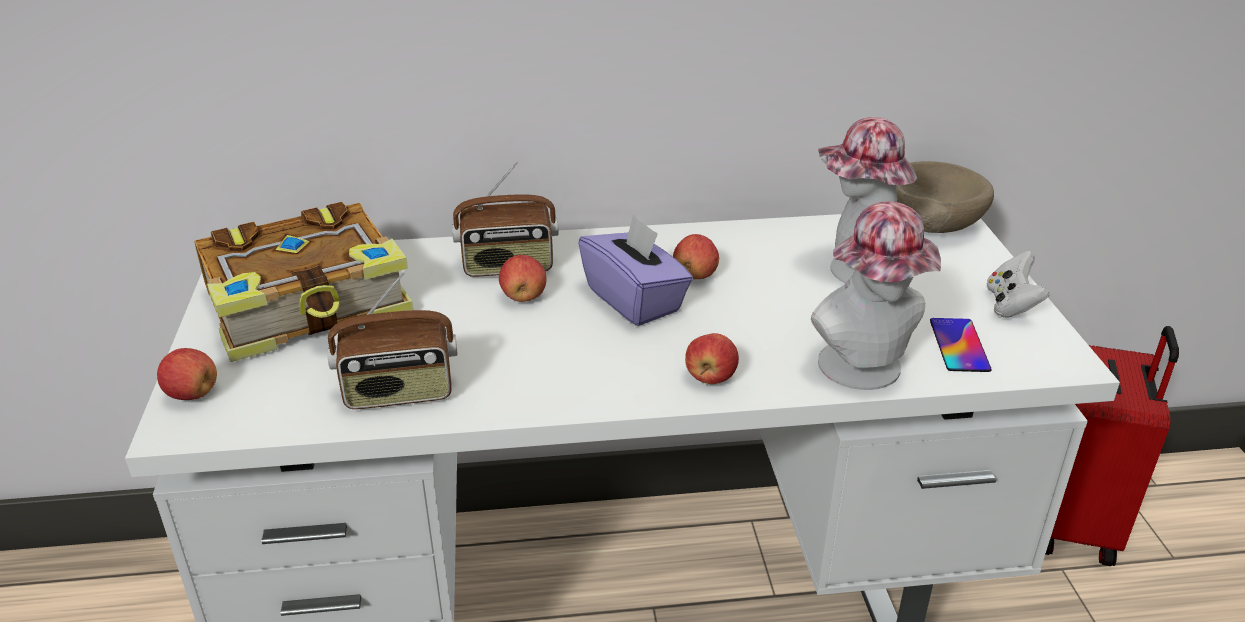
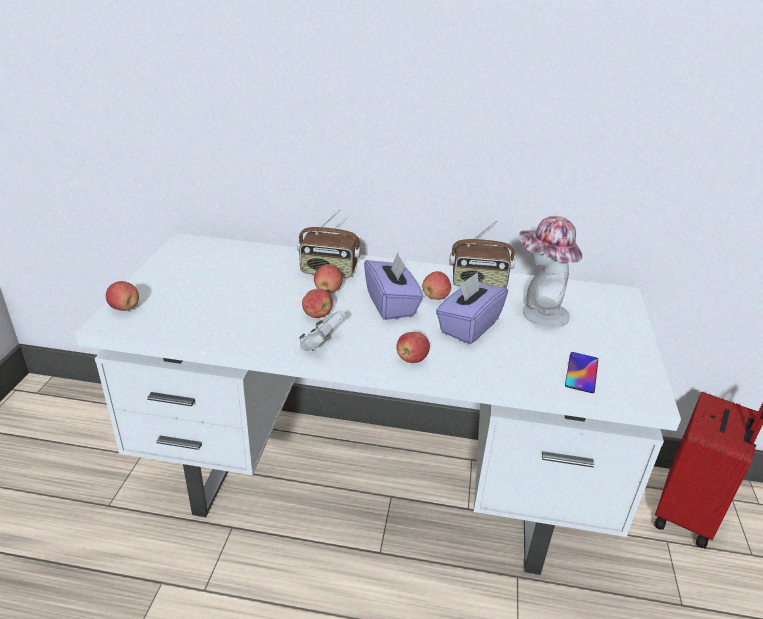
camera: 15 degrees right, 0 degrees up
book [194,202,413,362] -> none
radio [327,272,458,409] -> radio moved to [449,221,515,288]
hat [811,201,941,390] -> none
beige bowl [896,161,994,233] -> none
white game controller [987,251,1049,318] -> white game controller moved to [299,310,346,351]
none -> apple [302,289,333,318]
none -> purple tissue box [436,272,508,344]

